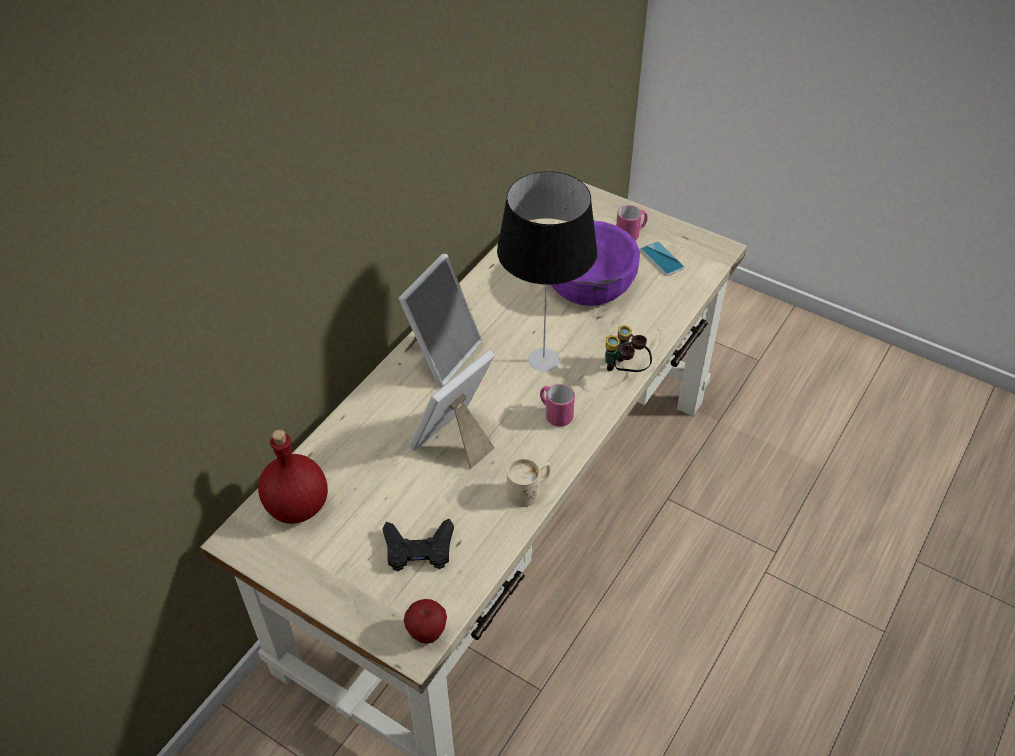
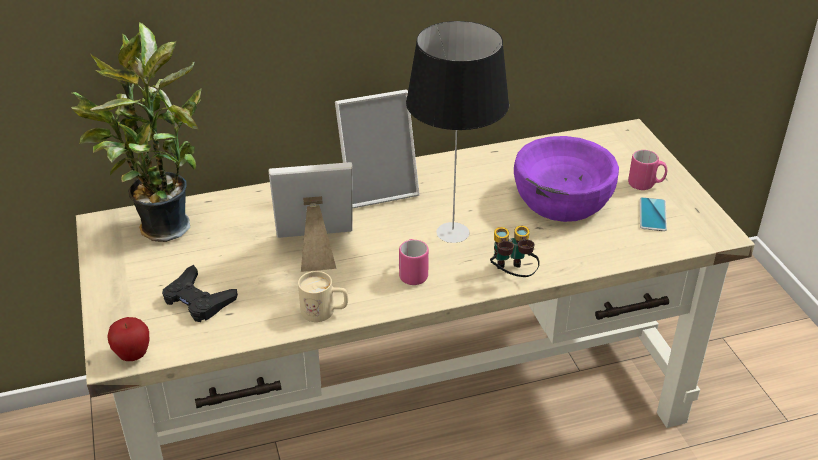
camera: 40 degrees right, 10 degrees down
red bottle [258,430,328,524] -> potted plant [71,22,201,242]

